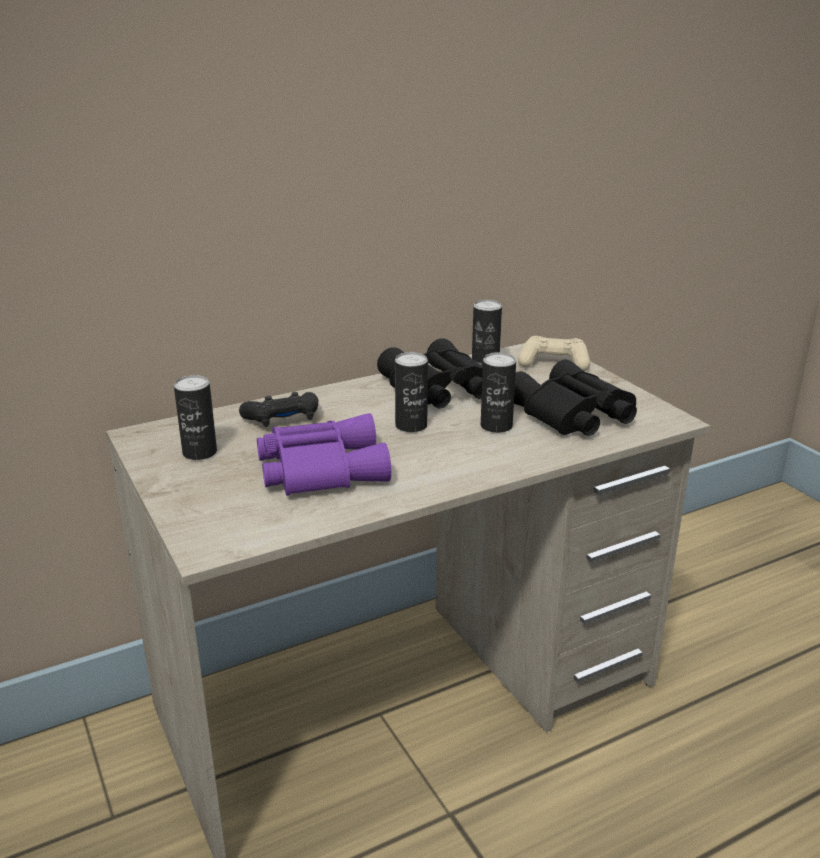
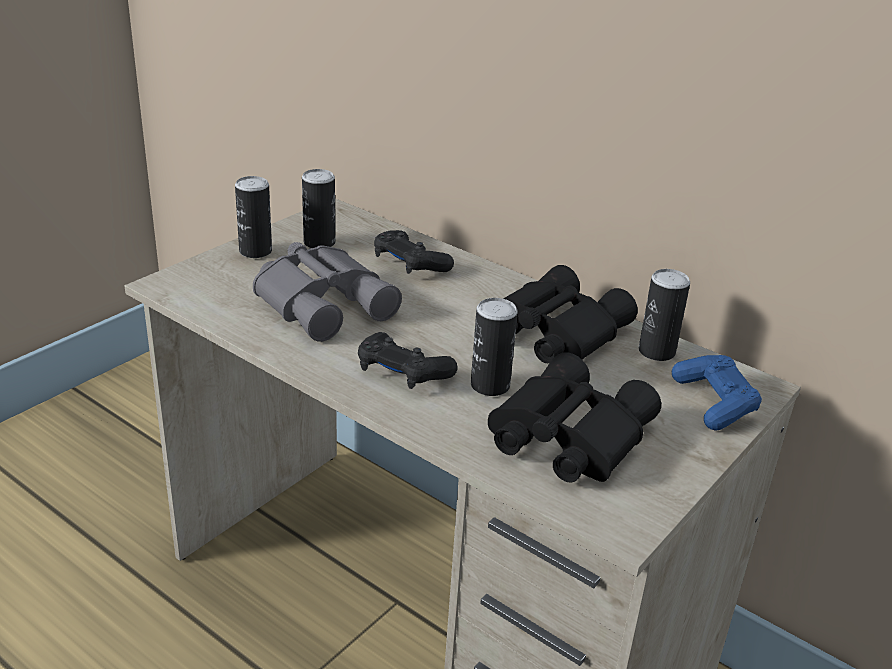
camera: 65 degrees right, 5 degrees up
purple binoculars [257,413,391,496] -> grey binoculars [253,242,402,342]
can [395,352,428,432] -> can moved to [235,176,272,258]
beige game controller [518,336,590,371] -> blue game controller [672,355,762,431]
none -> black game controller [358,332,457,389]

